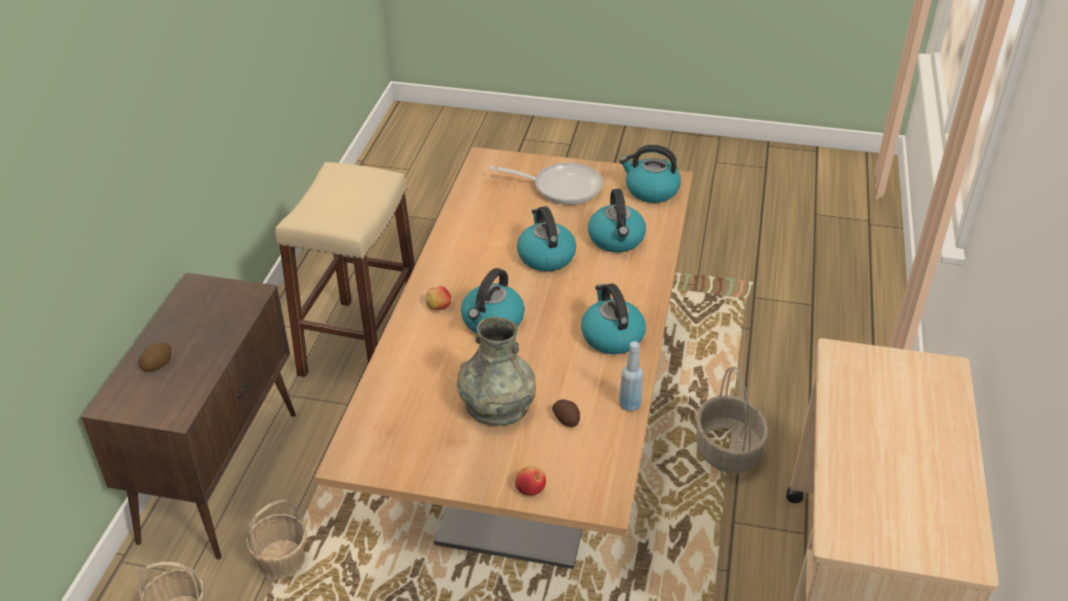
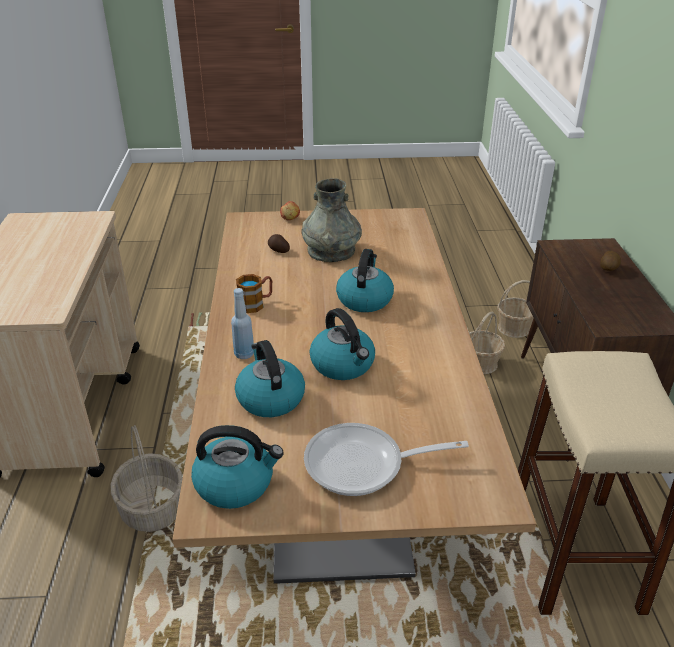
camera: 165 degrees right, 5 degrees down
apple [425,286,451,310] -> none
kettle [581,284,646,354] -> mug [236,274,272,313]
blue bottle [619,341,643,411] -> blue bottle moved to [231,288,254,359]

